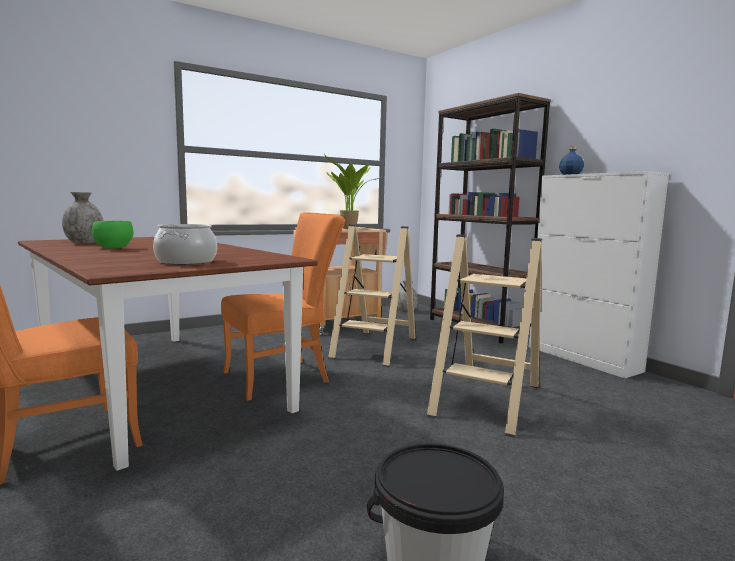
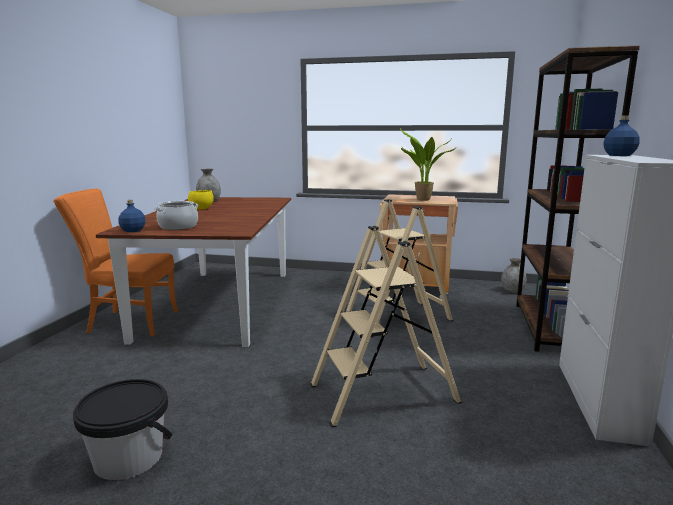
camera: 45 degrees right, 5 degrees up
green bowl [92,221,134,249] -> yellow bowl [188,190,214,210]
orange chair [221,212,345,401] -> none
none -> blue bottle [119,200,146,232]

